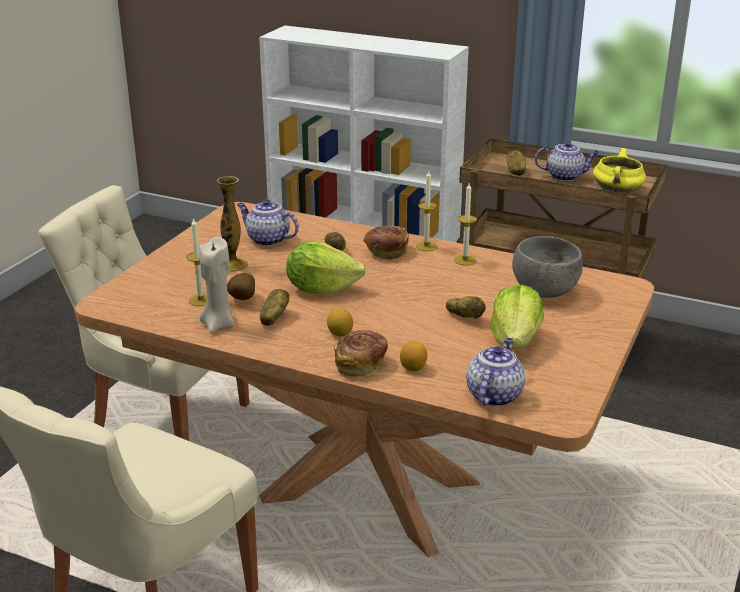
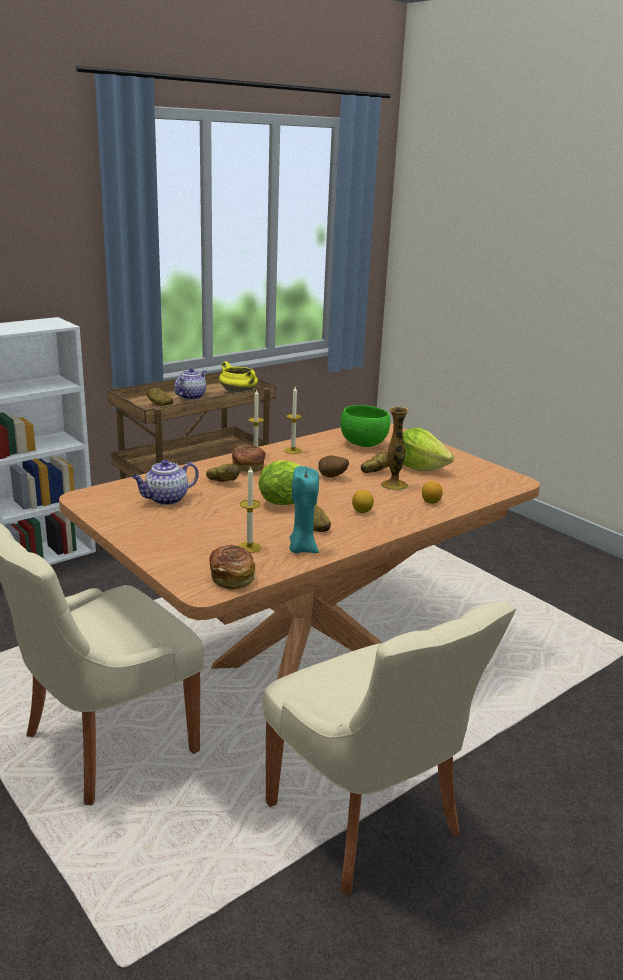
camera: 65 degrees left, 5 degrees down
beige candle [199,237,234,332] -> turquoise candle [290,466,319,553]
vase [217,176,248,272] -> vase moved to [381,407,409,490]
potato [227,273,255,300] -> potato moved to [318,455,349,478]
bread [334,330,388,377] -> bread moved to [209,545,255,589]
teapot [466,338,525,407] -> none
grey bowl [512,236,583,298] -> green bowl [340,405,390,447]

